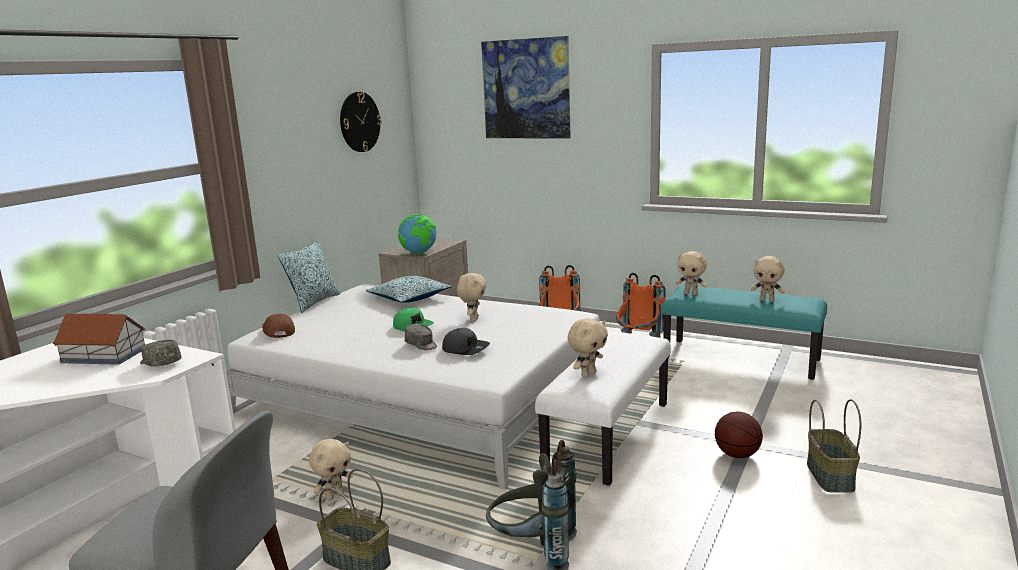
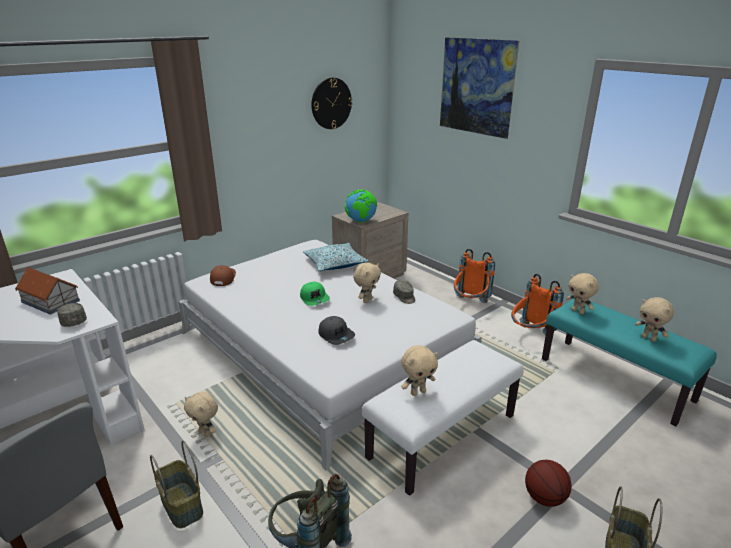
camera: 20 degrees right, 10 degrees up
pillow [278,240,341,313] -> none
beige plush toy [309,439,353,500] -> beige plush toy turned 60 degrees clockwise [184,392,218,437]
grey cap [405,324,437,350] -> grey cap moved to [393,280,415,304]

